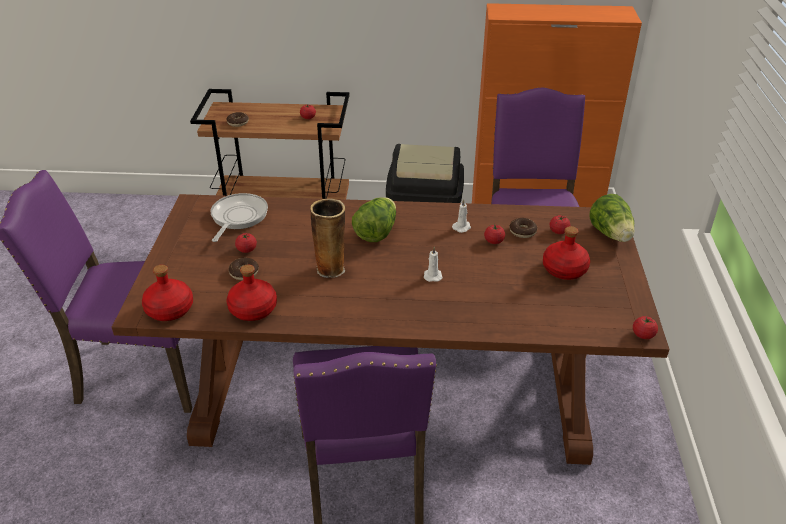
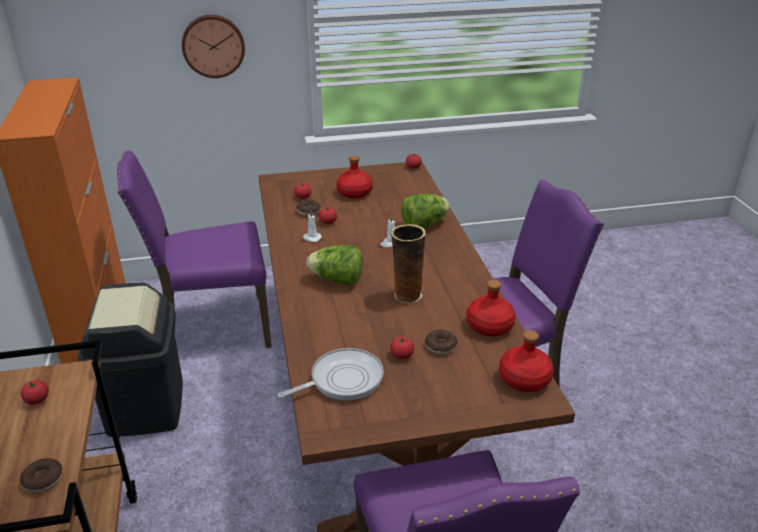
camera: 105 degrees left, 5 degrees down
frying pan [211,193,268,242] -> frying pan turned 150 degrees clockwise [278,348,384,400]
lettuce [589,194,634,242] -> lettuce moved to [401,194,450,229]
none -> wall clock [182,15,245,78]

